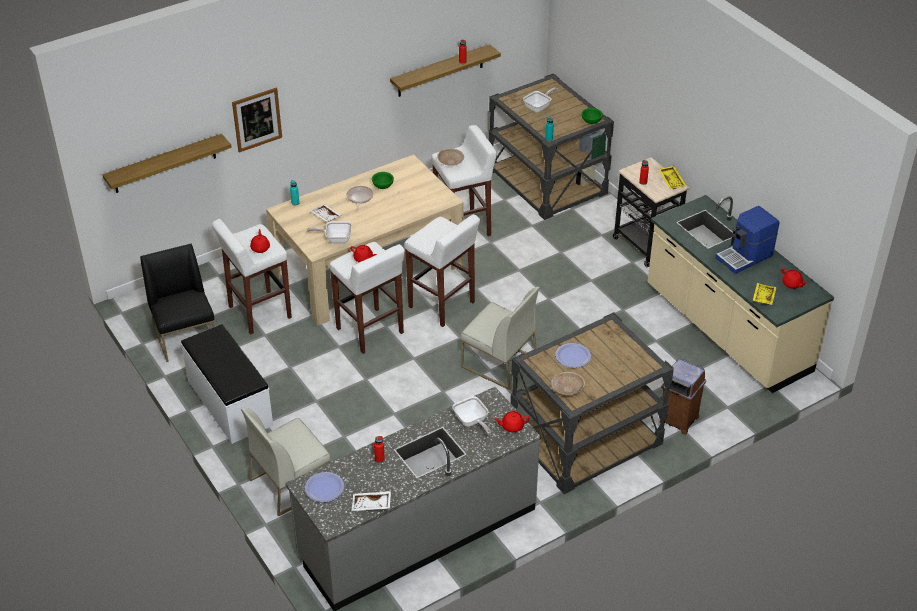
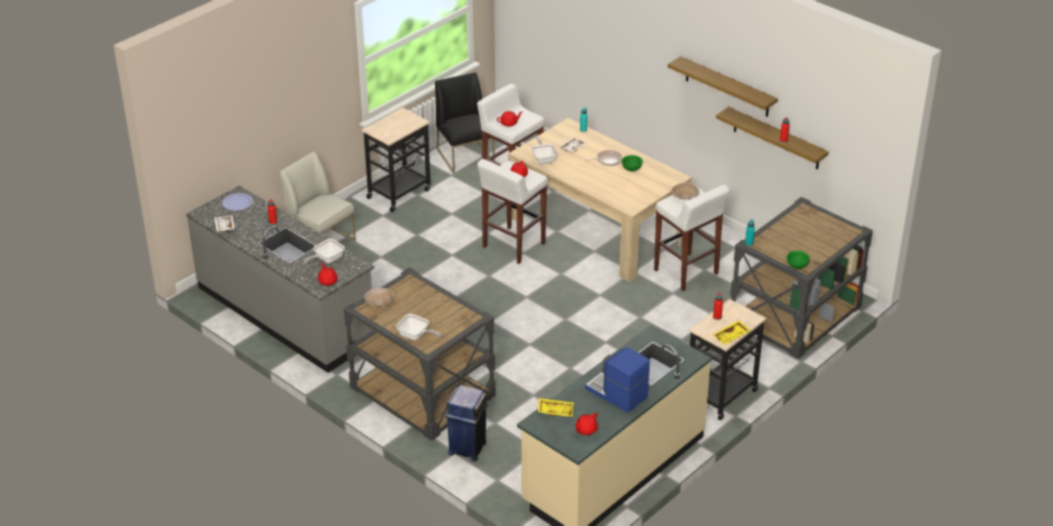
camera: 75 degrees right, 5 degrees down
shelf [102,134,232,193] -> shelf moved to [668,56,778,117]
black chair [140,244,214,362] -> black chair turned 75 degrees counterclockwise [435,72,495,174]
white bench [181,324,273,444] -> cart [361,108,431,212]
picture [232,88,282,153] -> none
white stool [404,214,480,327] -> none
white chair [461,287,540,390] -> none
frying pan [523,88,557,113] -> frying pan moved to [396,314,442,341]
plate [555,343,591,368] -> none
brown trash can [660,359,706,435] -> blue trash can [445,385,488,461]

